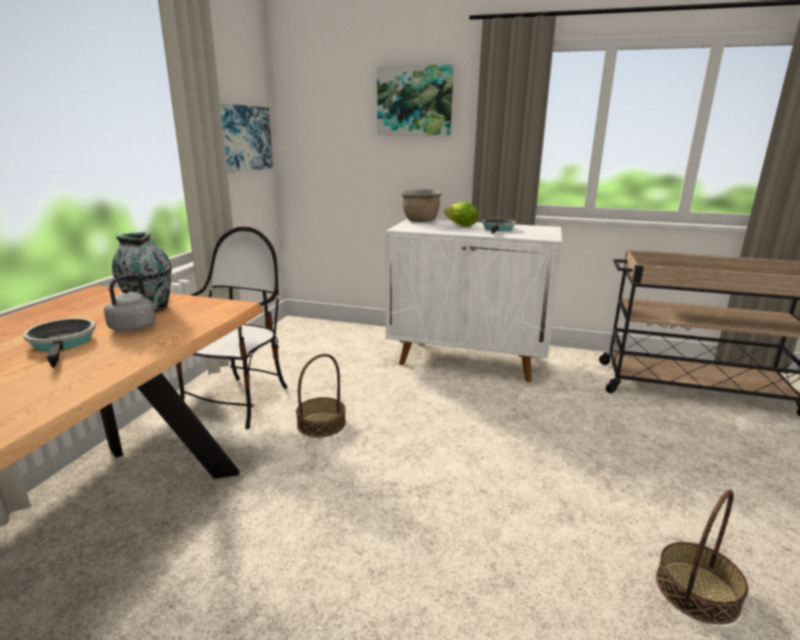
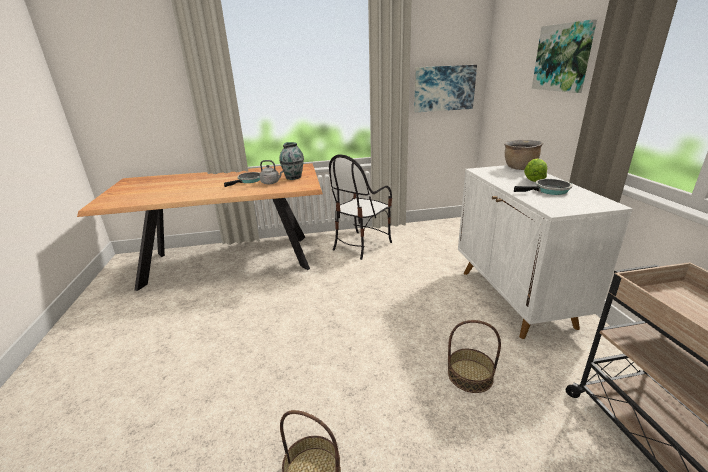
camera: 65 degrees right, 5 degrees up
chair [176,227,287,429] -> chair turned 135 degrees clockwise [329,154,392,260]
basket [296,354,346,437] -> basket moved to [448,320,501,393]

